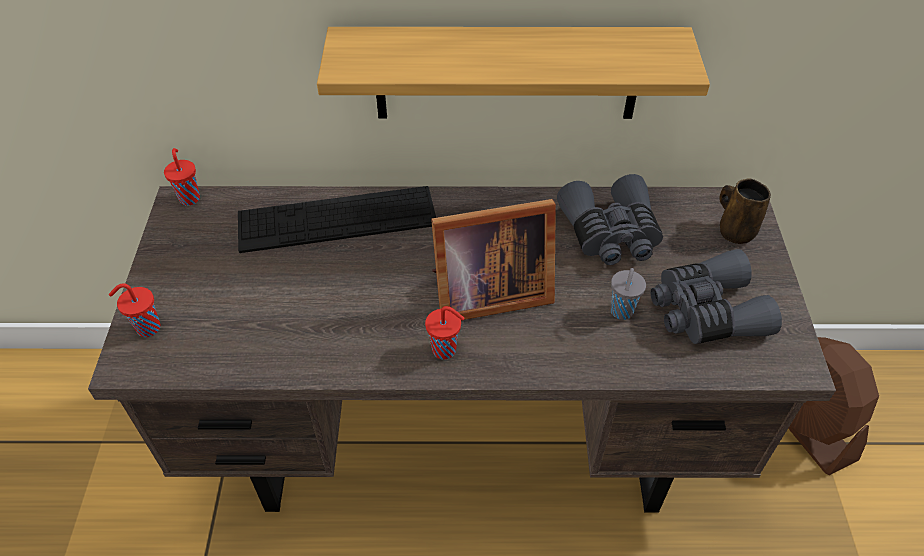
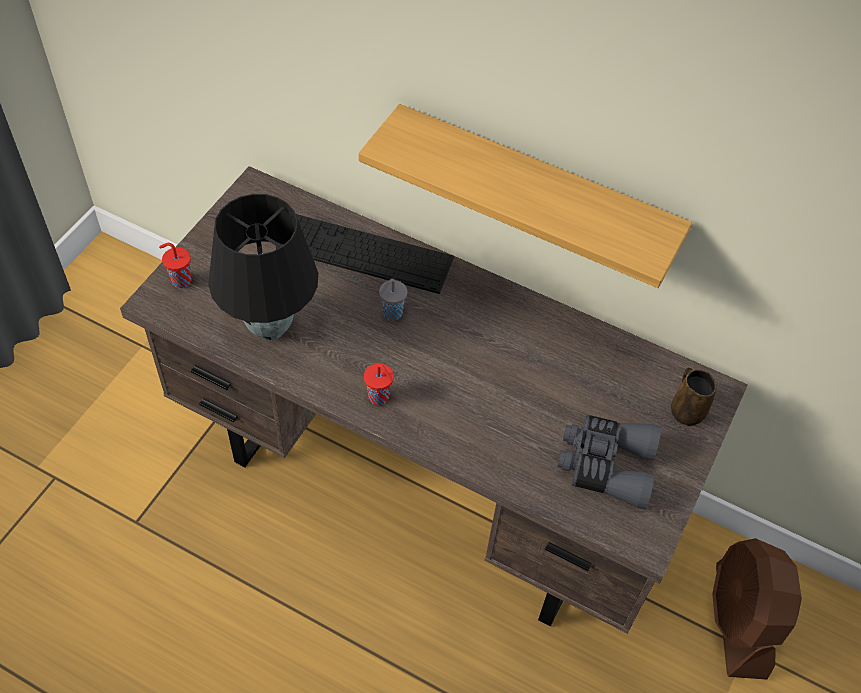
camera: 25 degrees right, 5 degrees up
red cup [164,148,200,205] -> none
picture frame [431,199,556,320] -> none
grey binoculars [557,174,663,265] -> none
grey cup [610,268,646,320] -> grey cup moved to [379,279,407,321]
none -> black table lamp [208,194,318,340]

